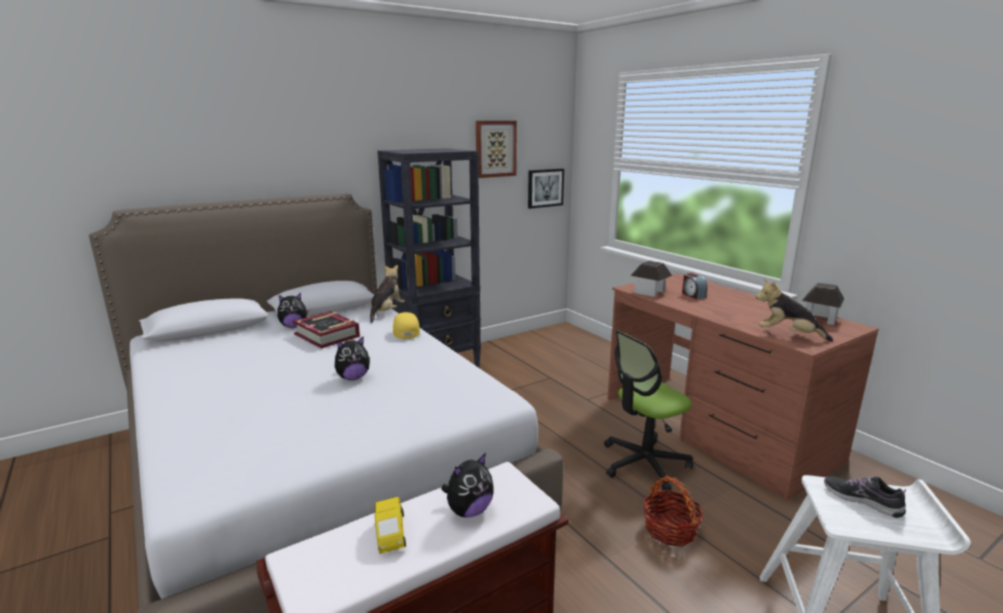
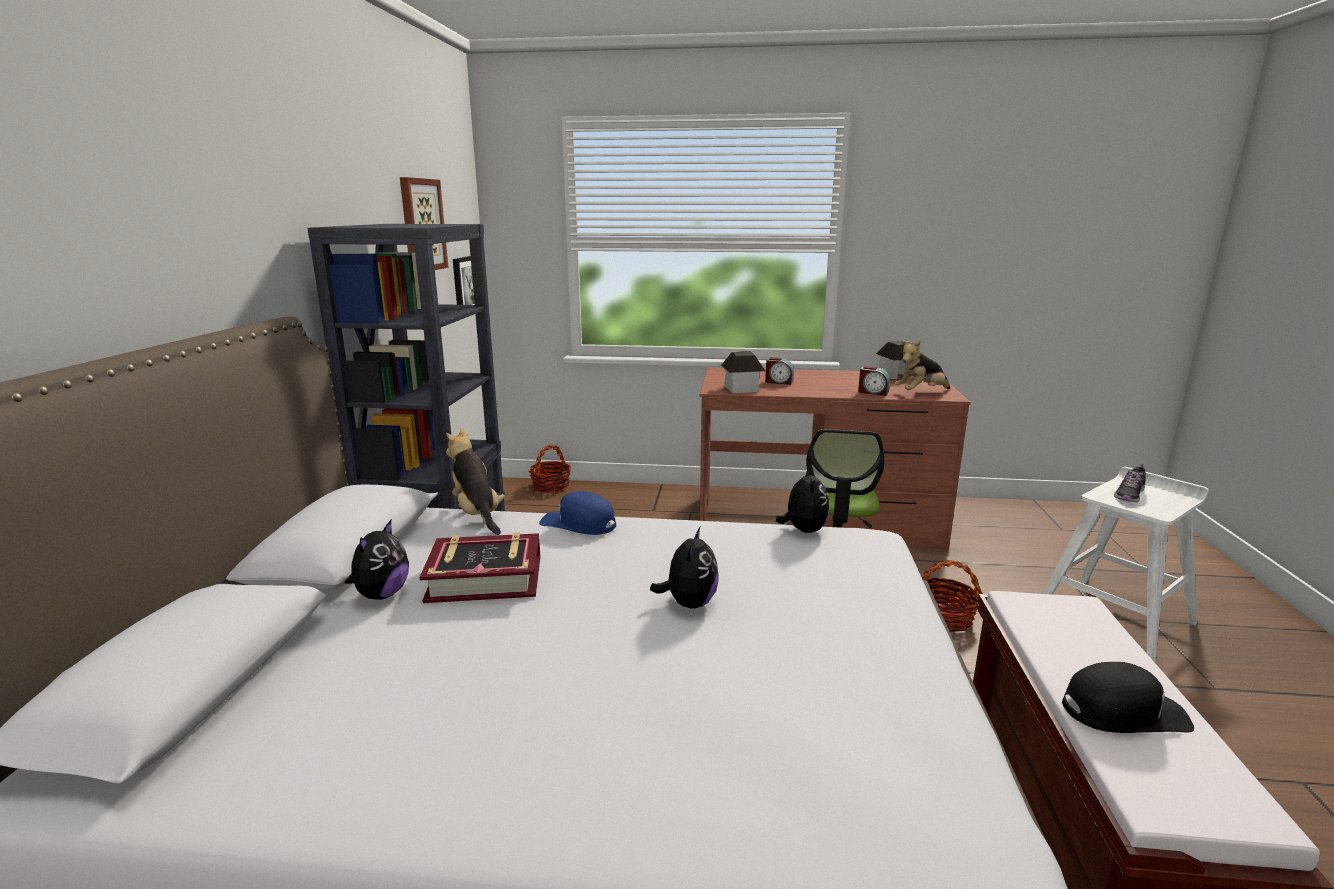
camera: 50 degrees left, 0 degrees up
yellow toy car [375,497,406,554] -> black cap [1062,662,1194,733]
yellow cap [392,312,420,339] -> blue cap [539,491,616,535]
plush toy [441,453,494,518] -> plush toy moved to [776,467,829,533]
shoe [824,476,906,518] -> shoe turned 45 degrees counterclockwise [1114,464,1146,502]
none -> basket [529,445,571,493]
none -> alarm clock [858,366,890,396]

